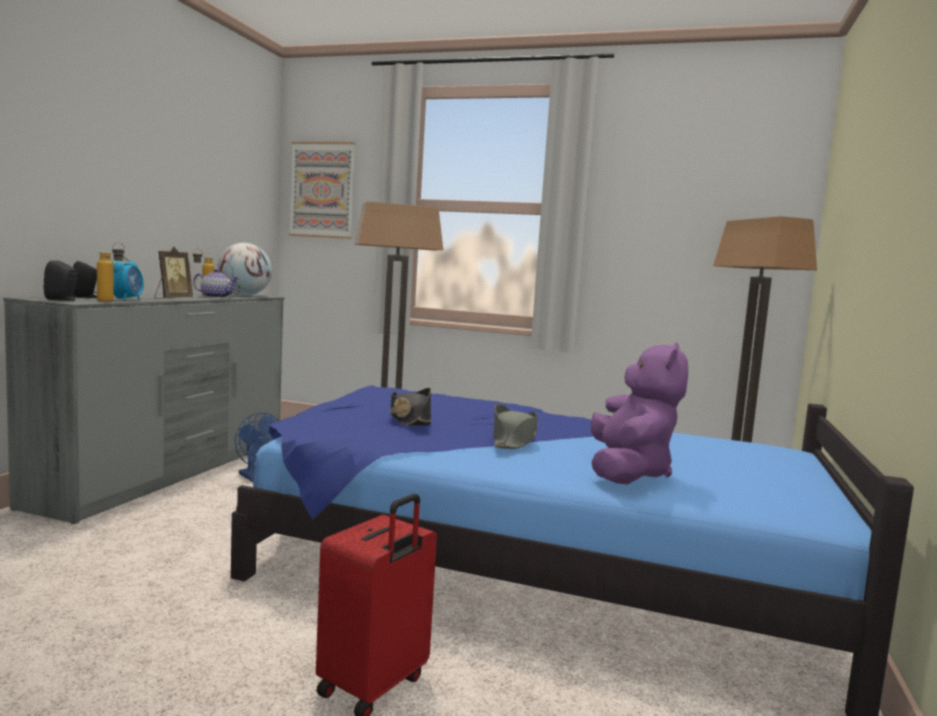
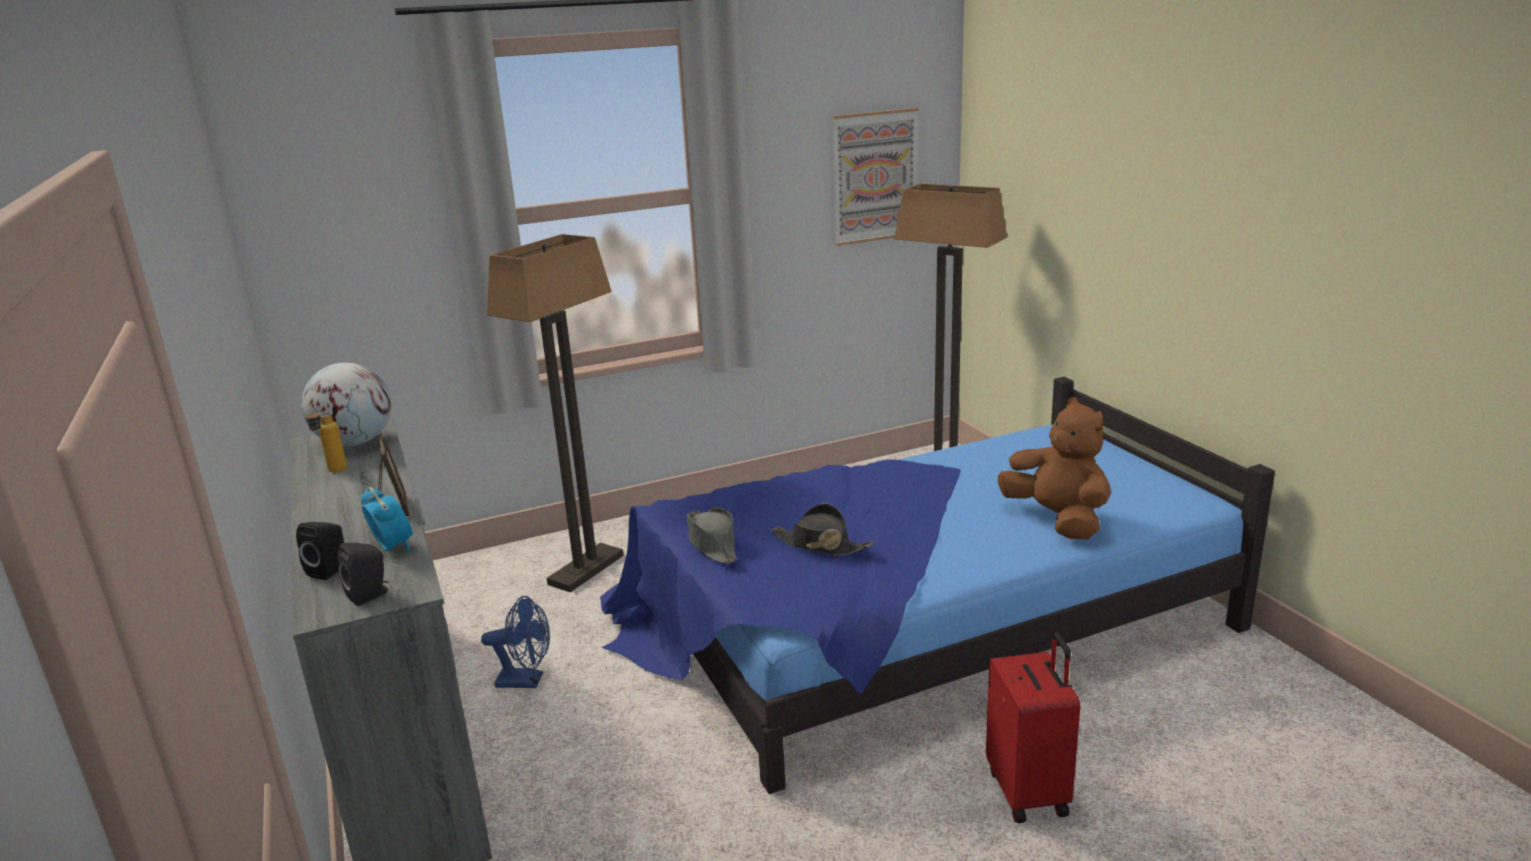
camera: 40 degrees left, 15 degrees up
bottle [97,242,125,302] -> none
teapot [193,269,239,298] -> none
picture [289,142,355,239] -> picture moved to [832,108,919,246]
grey hat [493,404,538,449] -> grey hat moved to [686,508,737,564]
purple plush toy [591,342,688,485] -> brown plush toy [998,397,1111,539]

